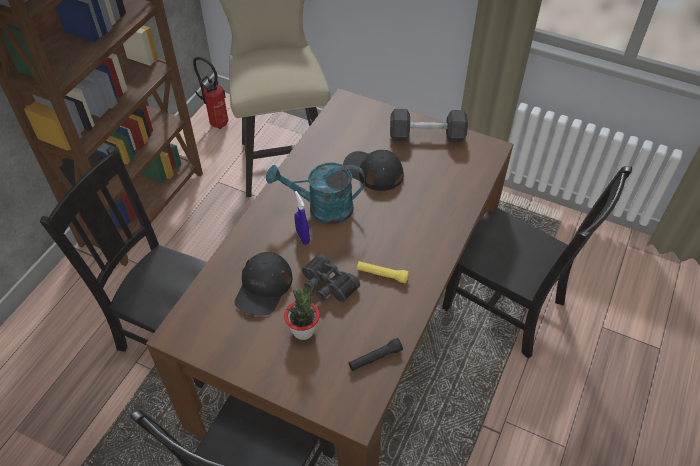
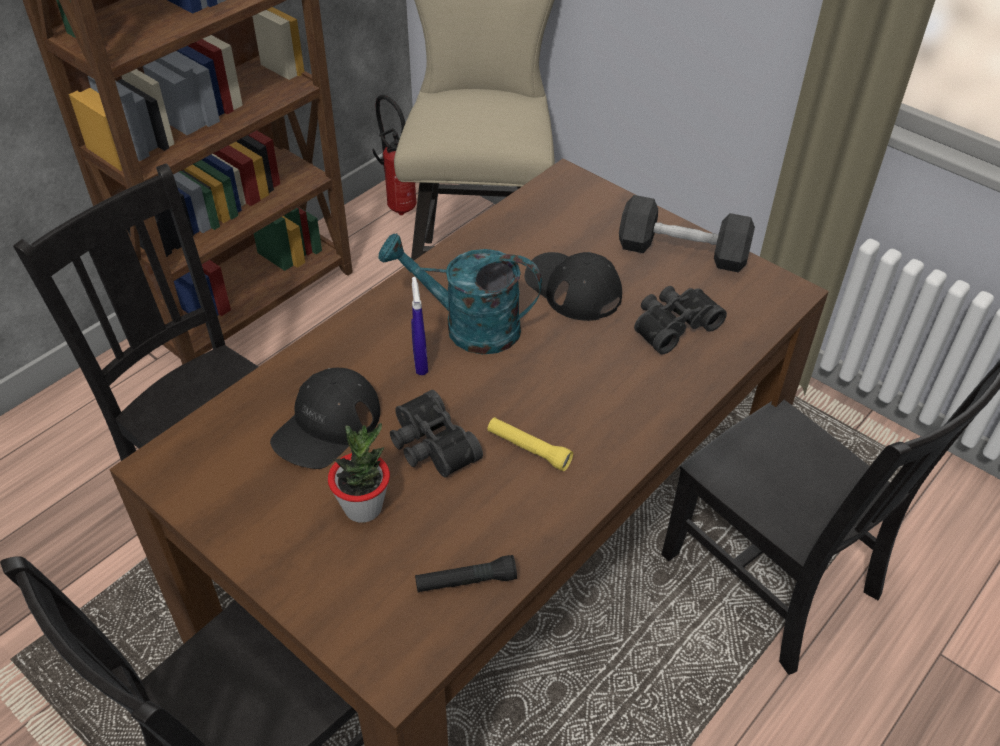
camera: 15 degrees right, 5 degrees down
none -> black binoculars [634,286,727,354]

